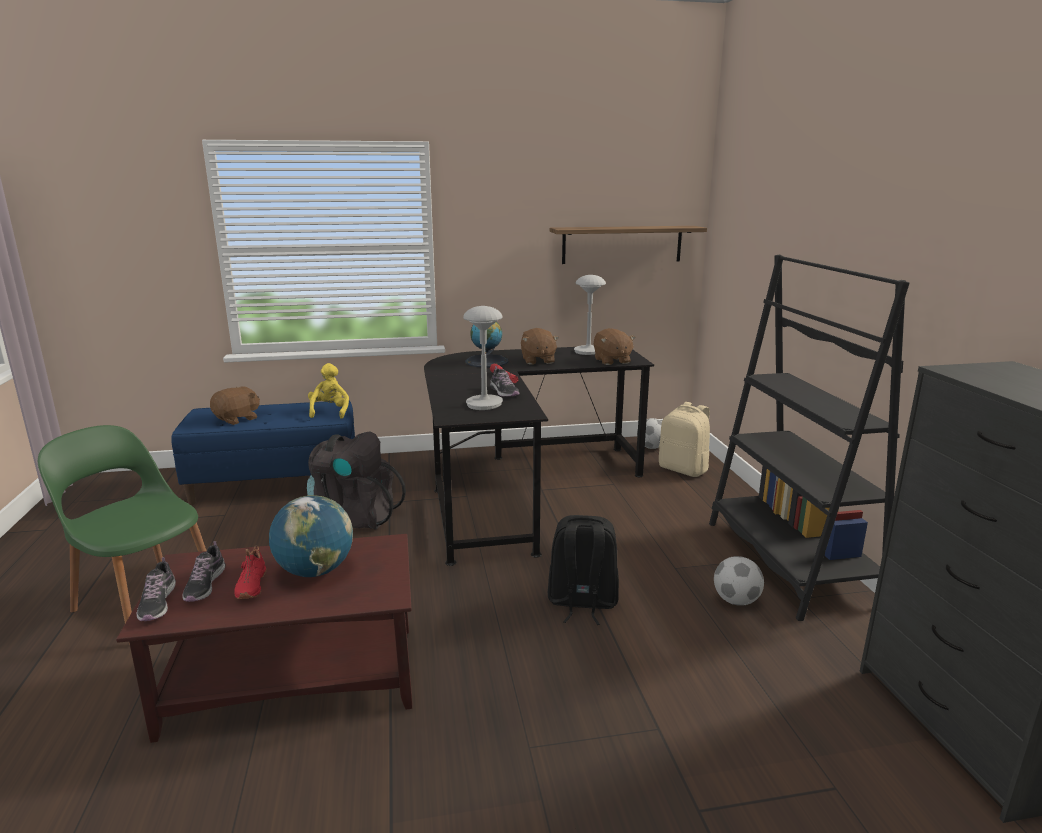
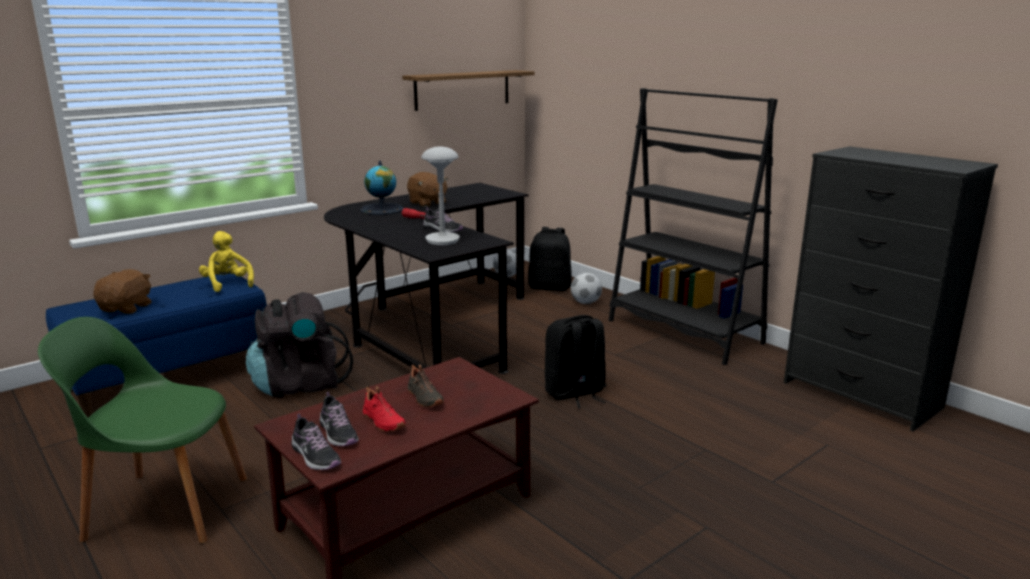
camera: 30 degrees left, 0 degrees up
globe [269,495,353,577] -> black shoe [407,364,444,407]
grey table lamp [574,275,606,355] -> none
brown plush toy [594,328,636,365] -> none
beige backpack [659,402,710,477] -> black backpack [528,227,572,291]
football [714,556,764,606] -> football moved to [571,273,602,304]

